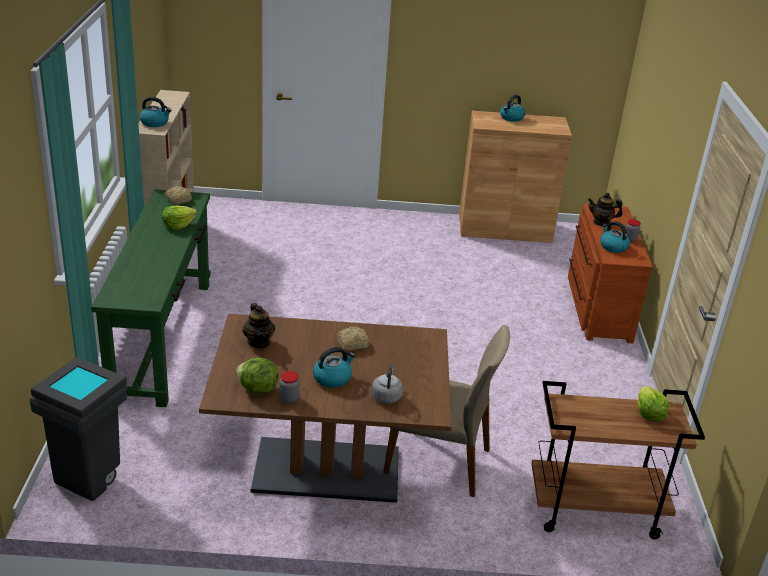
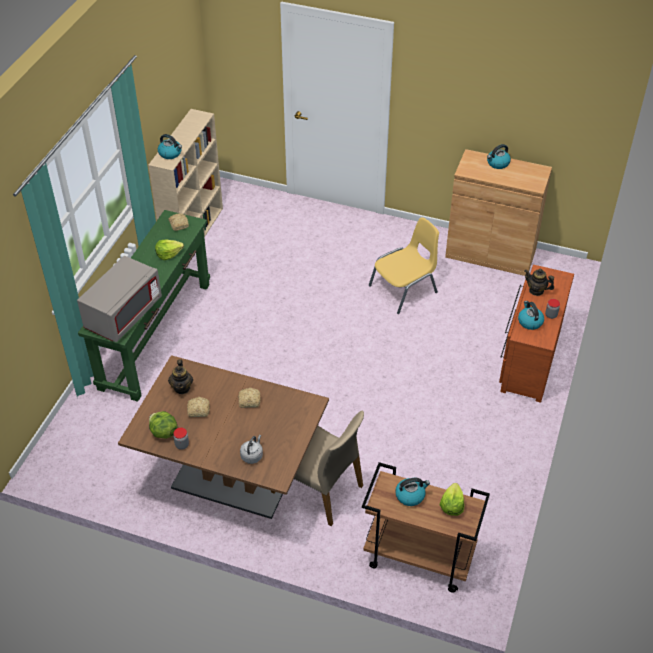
camera: 20 degrees right, 15 degrees up
grey trash can [30,357,127,501] -> none
kettle [313,347,355,388] -> kettle moved to [395,478,430,506]
none -> grey microwave [77,256,162,342]
none -> bread [187,397,210,417]
none -> yellow chair [369,217,439,314]

